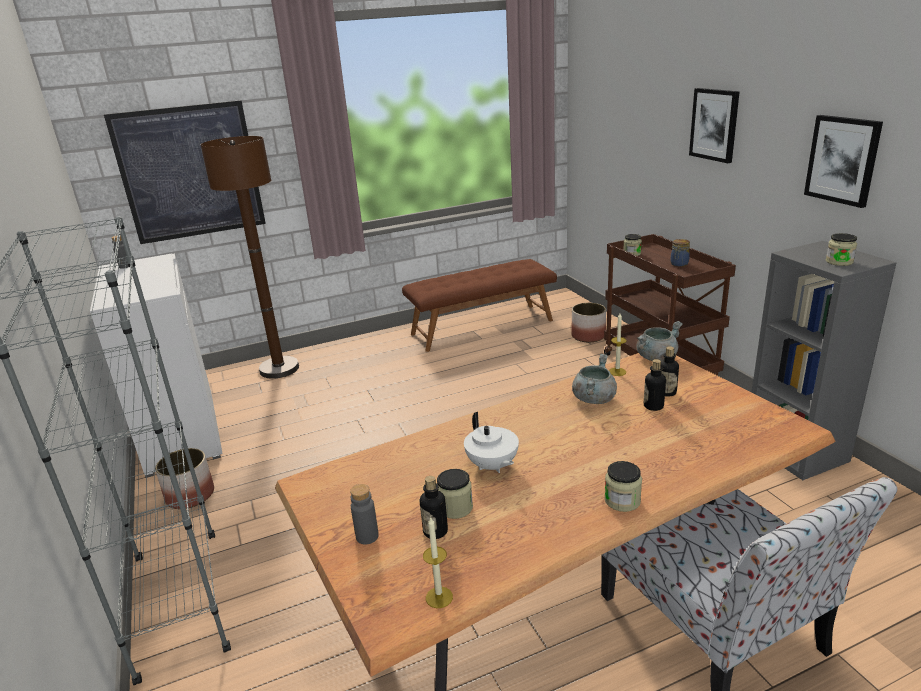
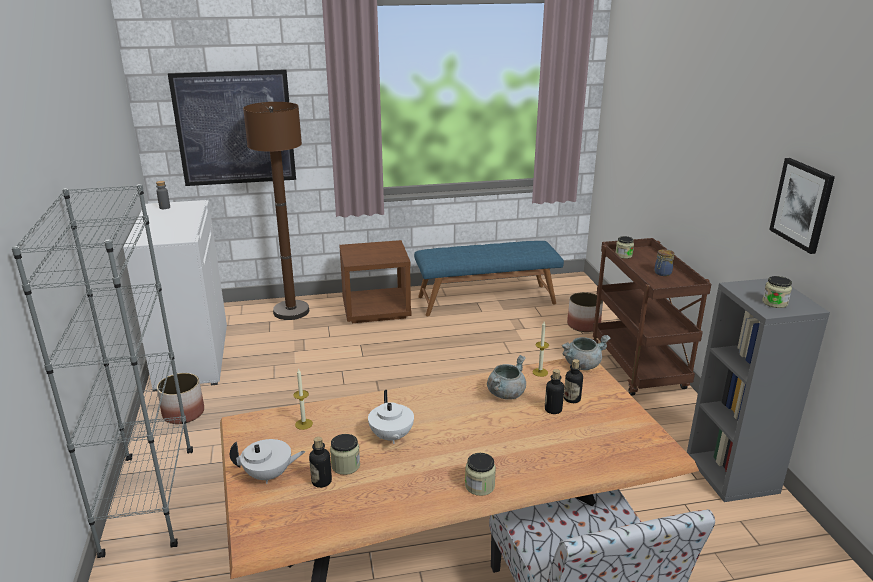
camera: 10 degrees right, 0 degrees up
grey bottle [350,484,379,545] -> white teapot [230,439,305,484]
brown bench [402,259,557,352] -> blue bench [414,241,564,316]
candle [423,518,453,608] -> candle moved to [293,368,313,430]
picture [689,88,740,163] -> none
none -> brown nightstand [339,240,412,323]

